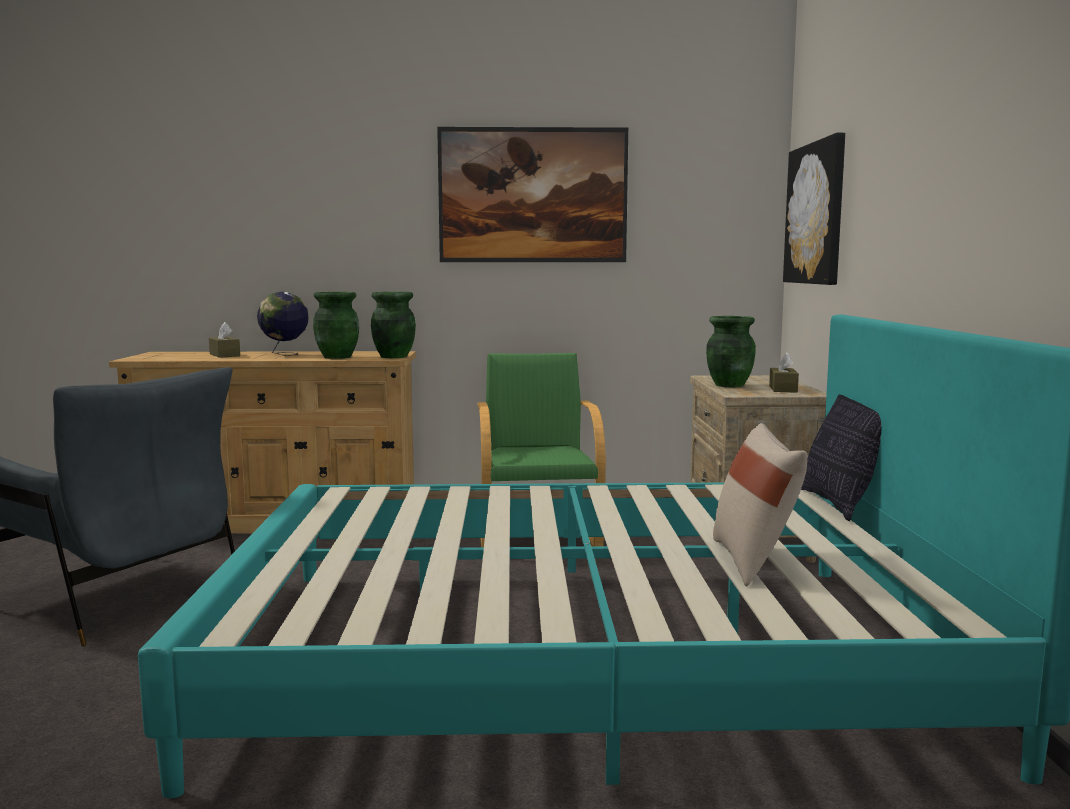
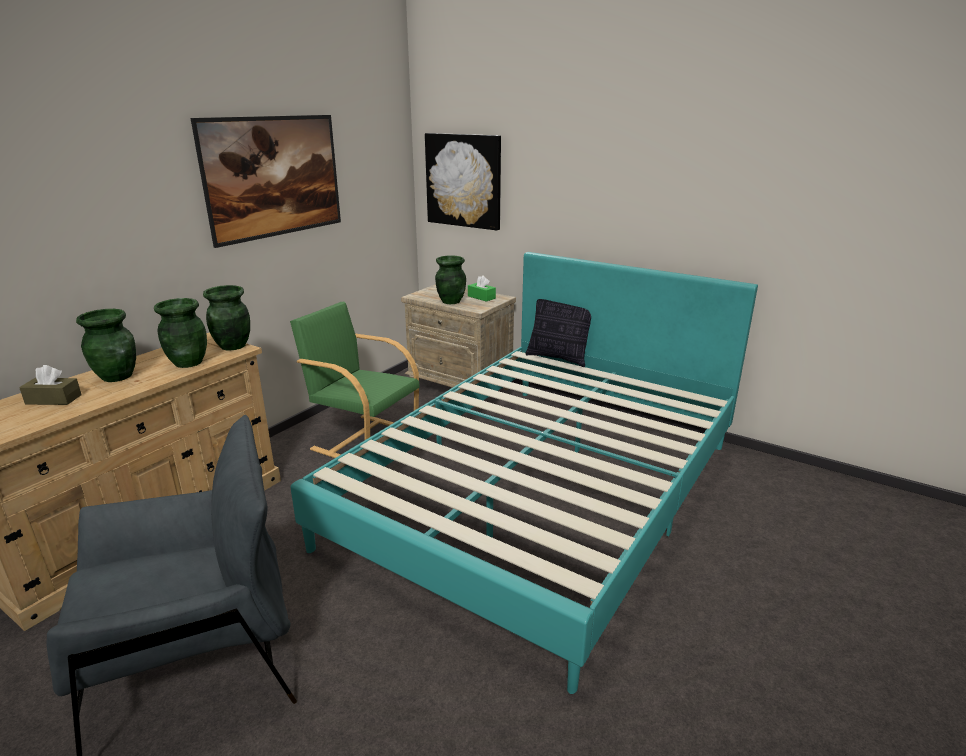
camera: 55 degrees left, 15 degrees up
globe [257,292,308,356] -> green vase [76,309,136,382]
beige pillow [713,423,808,586] -> none
brown tissue box [769,352,799,393] -> green tissue box [468,275,496,302]

